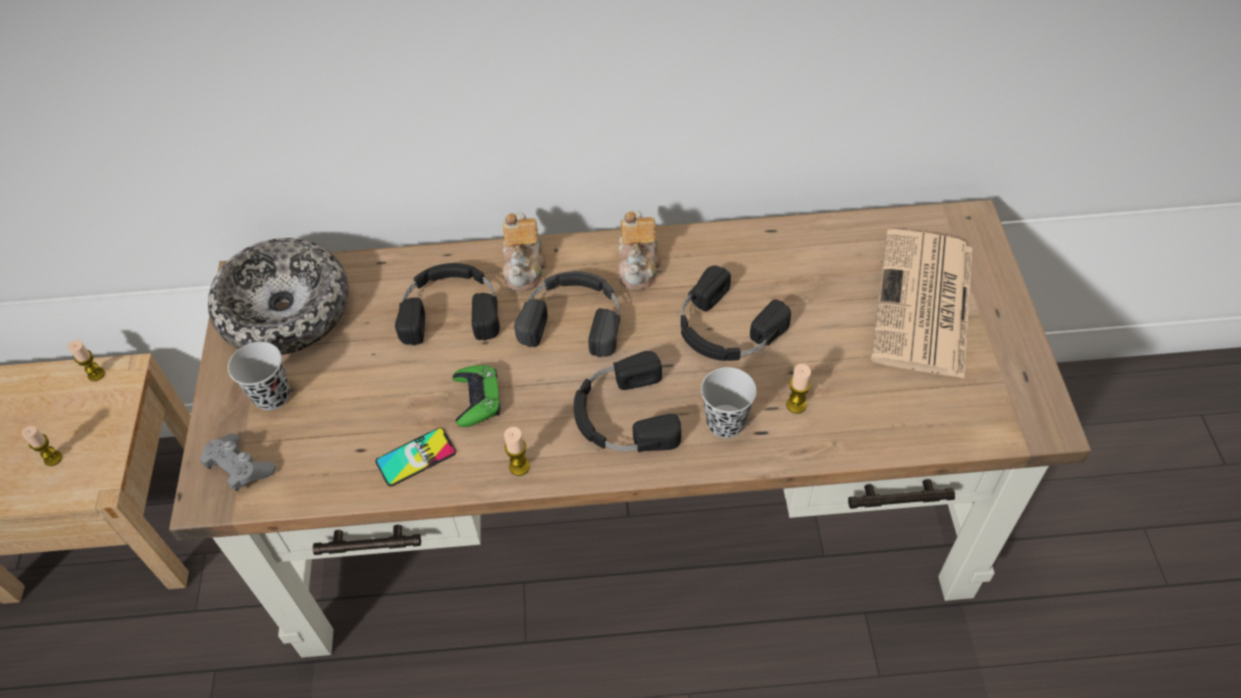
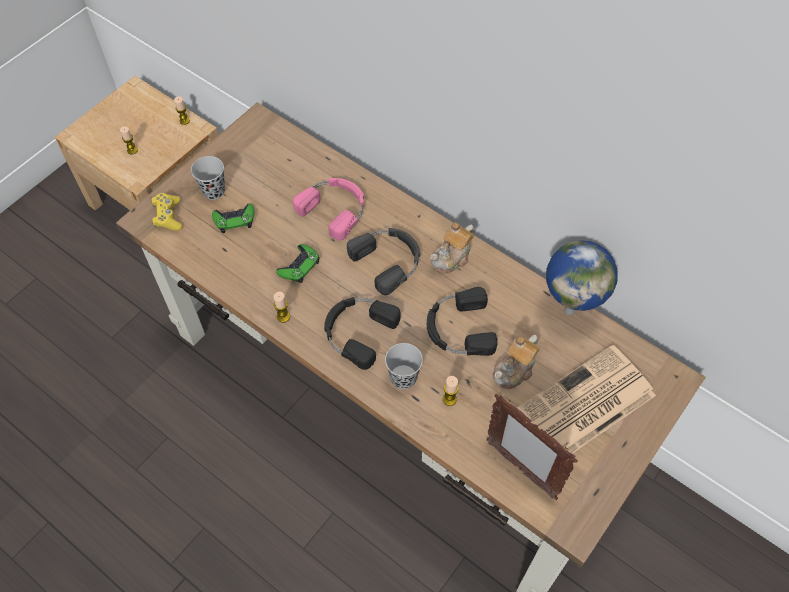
camera: 40 degrees right, 5 degrees up
grey game controller [200,433,276,491] -> yellow game controller [151,193,182,231]
bowl [208,238,349,355] -> none
phone [375,428,456,486] -> none
black headphones [395,263,500,345] -> pink headphones [293,178,364,241]
teapot [502,212,547,291] -> teapot moved to [493,335,540,389]
none -> green game controller [212,203,255,233]
none -> picture frame [486,394,578,500]
none -> globe [546,240,618,315]

